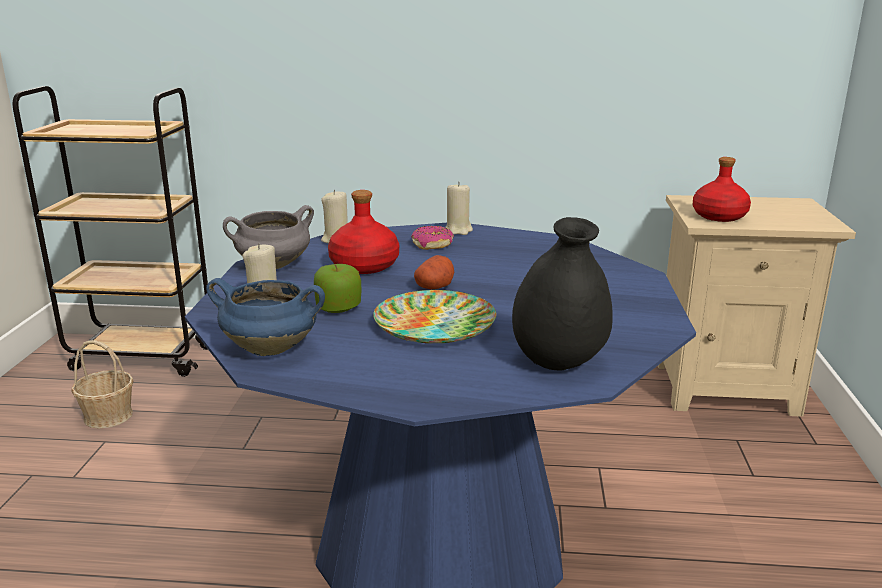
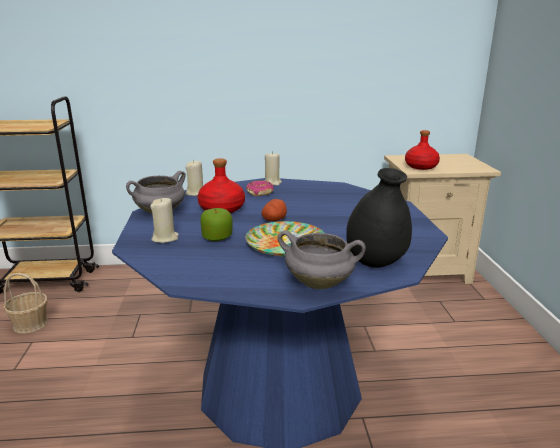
camera: 10 degrees left, 0 degrees up
blue cooking pot [206,278,325,356] -> none
none -> grey cooking pot [278,230,366,289]

